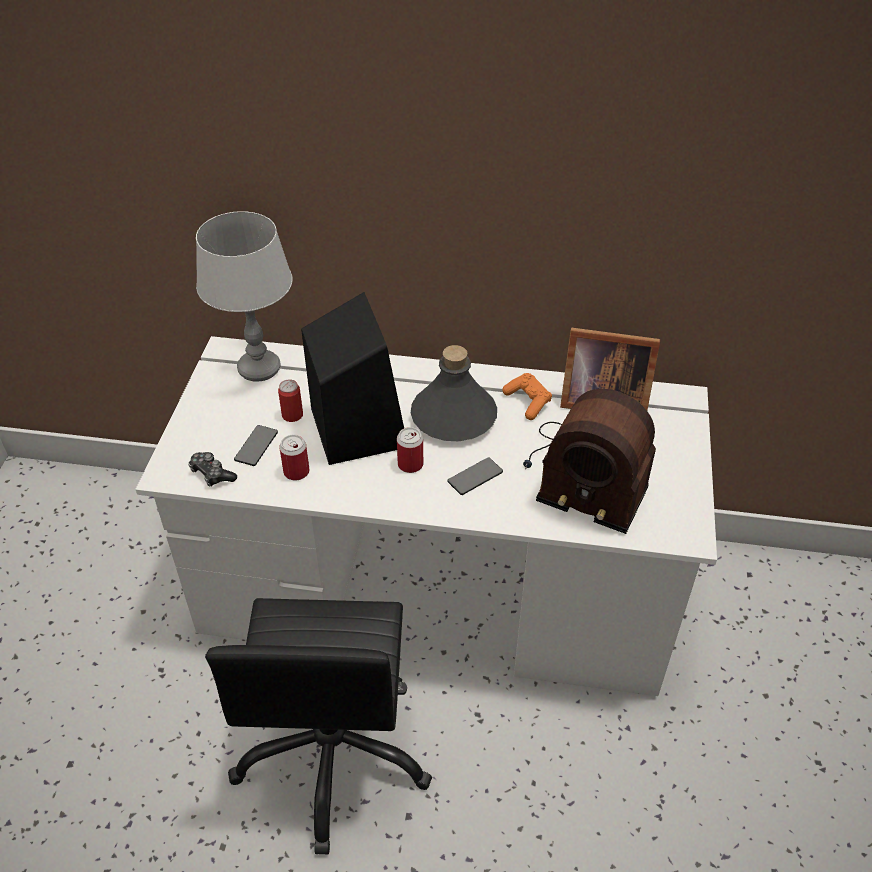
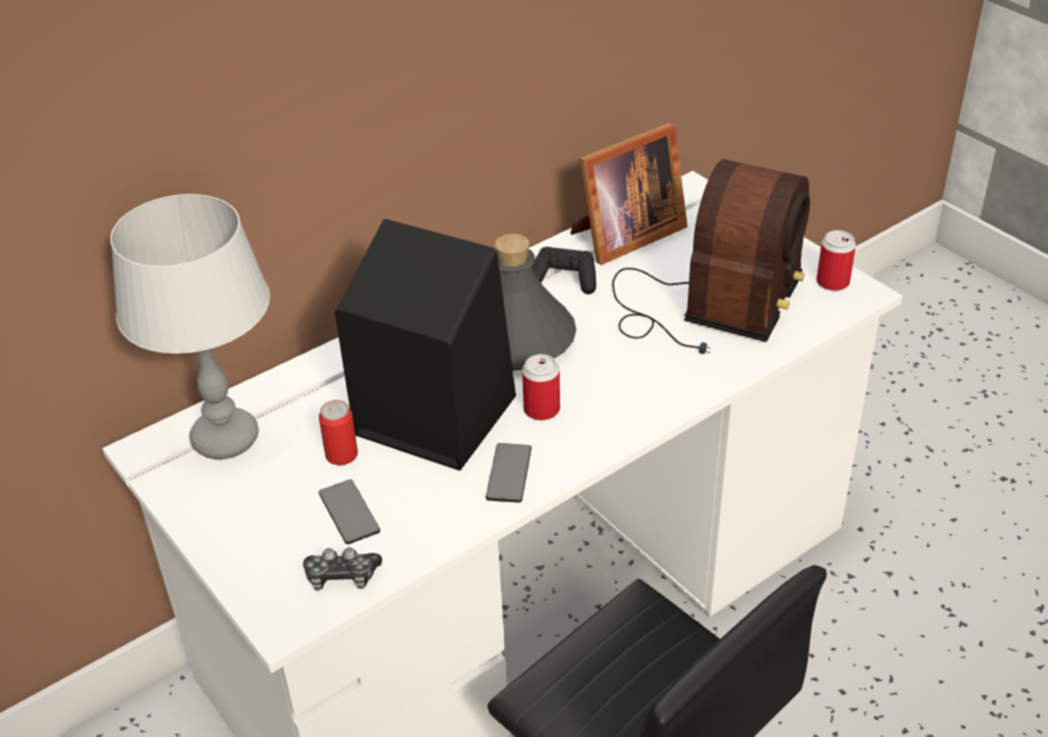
camera: 45 degrees left, 5 degrees down
can [279,434,309,481] -> can moved to [817,230,856,291]
phone [447,457,503,495] -> phone moved to [486,443,532,503]
orange game controller [502,373,552,420] -> black game controller [532,247,596,294]
radio [523,389,656,534] -> radio turned 45 degrees counterclockwise [612,159,810,354]

